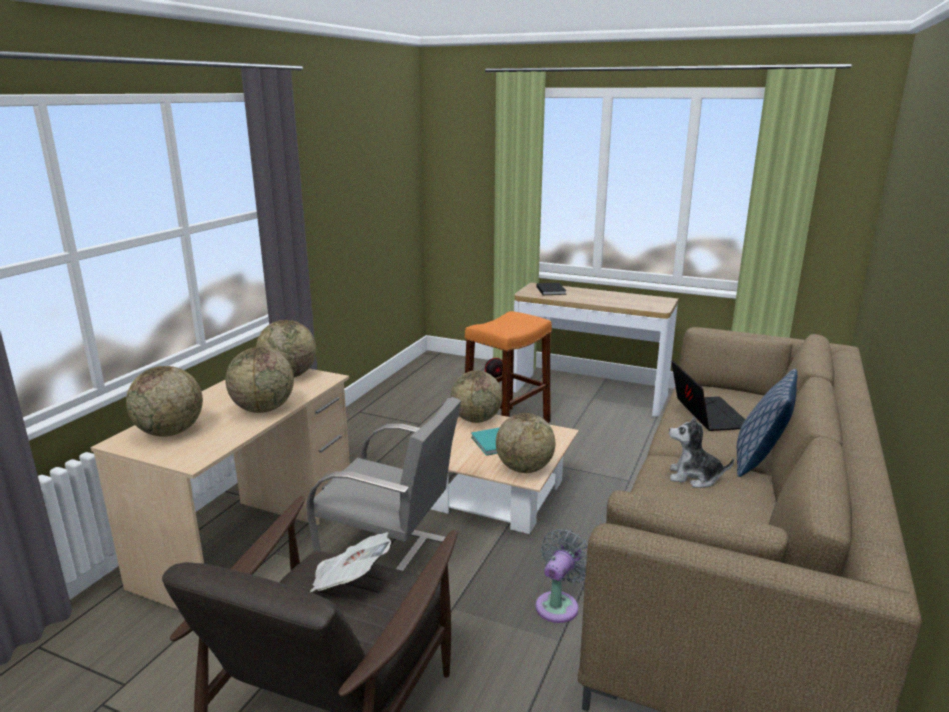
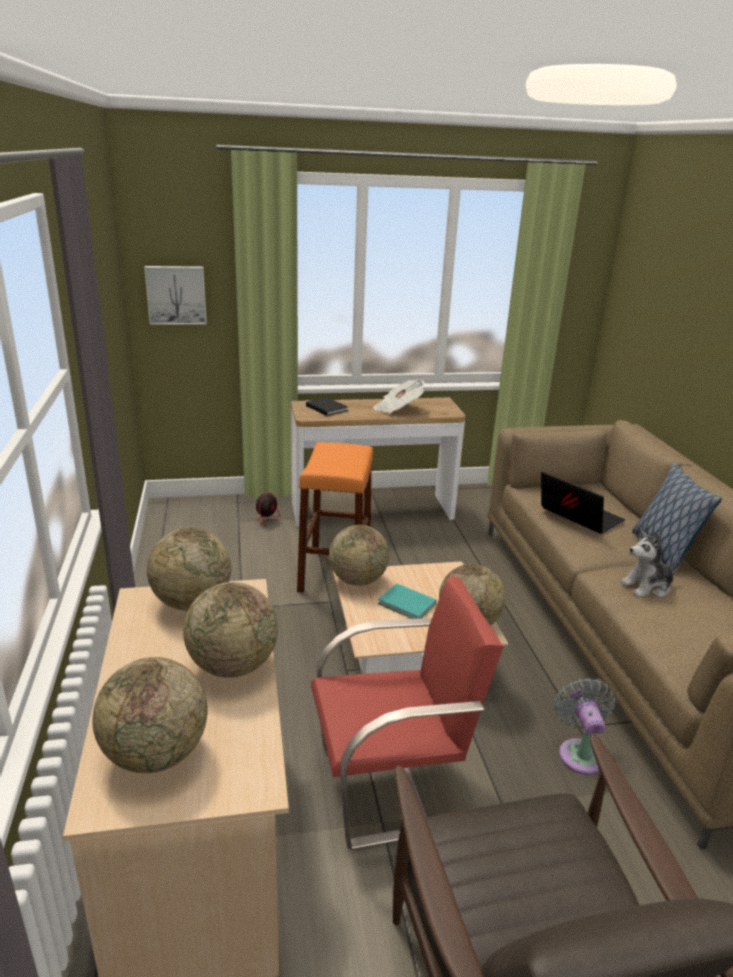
camera: 35 degrees left, 5 degrees up
grey chair [306,397,461,571] -> red chair [311,577,504,850]
newspaper [310,532,391,592] -> newspaper moved to [373,380,425,414]
none -> picture [144,266,207,325]

